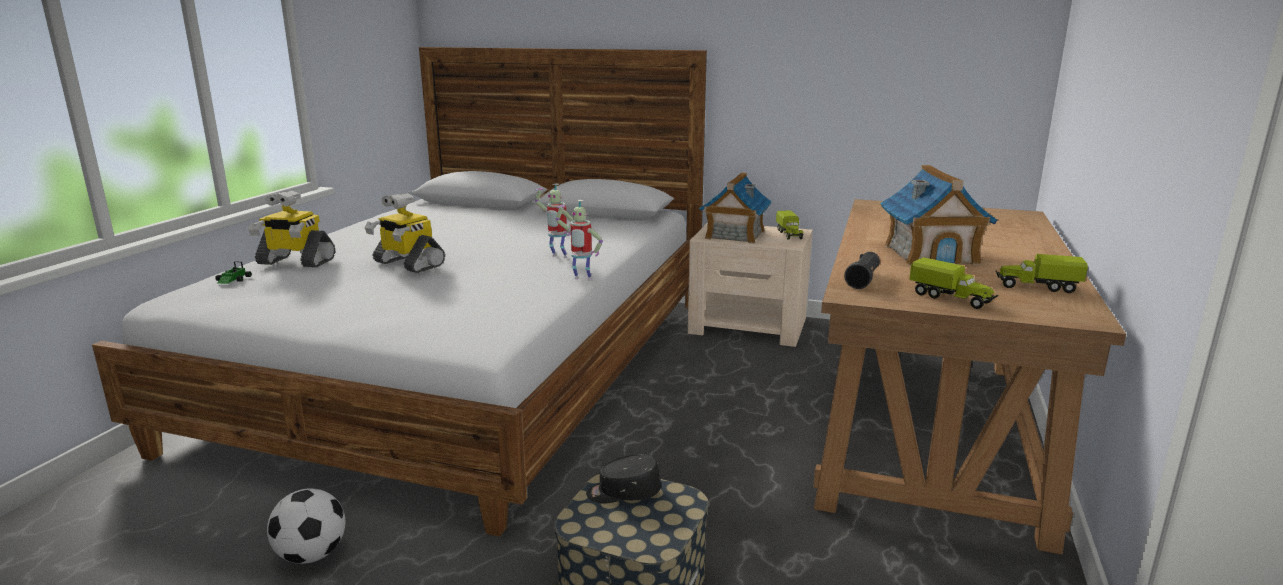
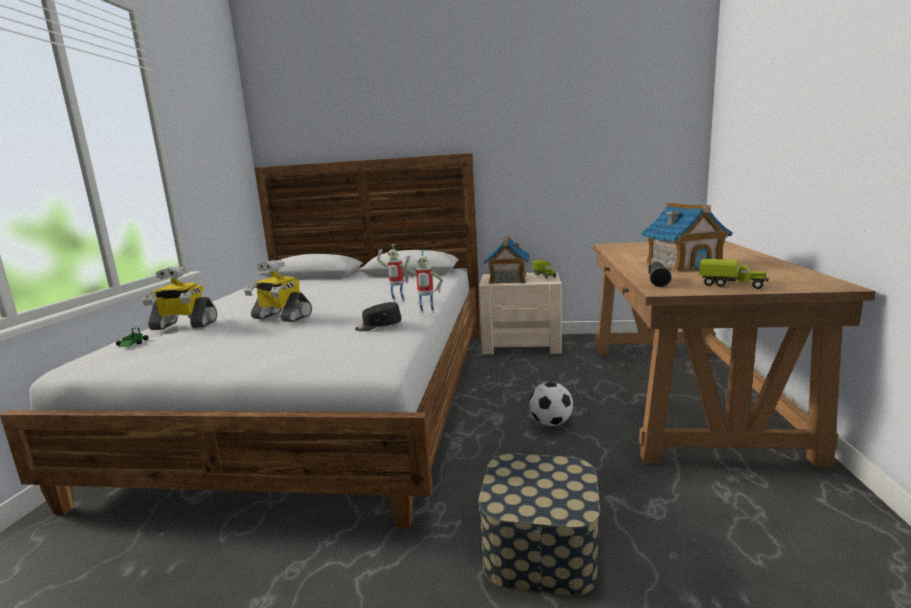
camera: 10 degrees left, 5 degrees down
football [267,488,345,564] -> football moved to [529,382,573,426]
black cap [586,454,661,504] -> black cap moved to [355,302,401,331]
toy truck [996,254,1088,293] -> none

